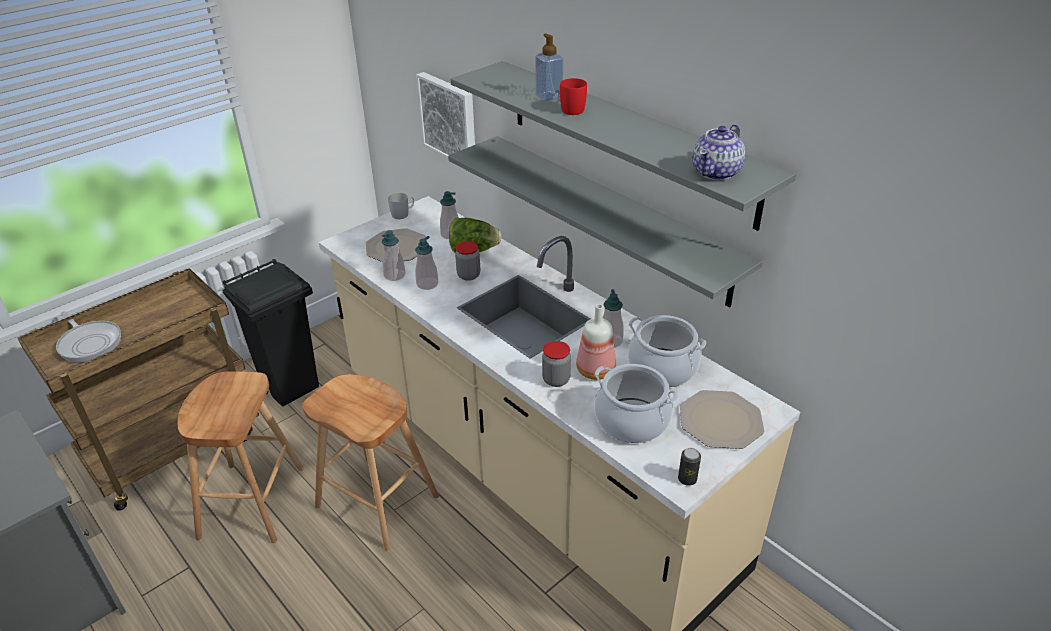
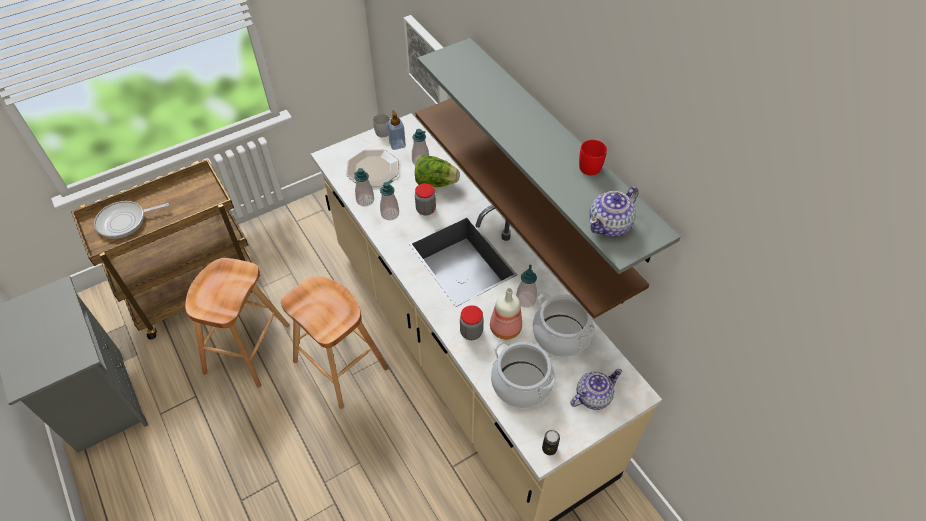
camera: 10 degrees right, 15 degrees up
frying pan [56,311,121,362] -> frying pan turned 105 degrees clockwise [94,201,169,239]
black trash can [222,259,319,407] -> none
grey shelf [448,136,763,308] -> brown shelf [416,98,649,319]
soap dispenser [536,34,563,101] -> soap dispenser moved to [387,110,406,150]
red mug [560,78,587,115] -> red mug moved to [579,139,607,175]
plate [680,390,764,449] -> teapot [570,369,622,410]

